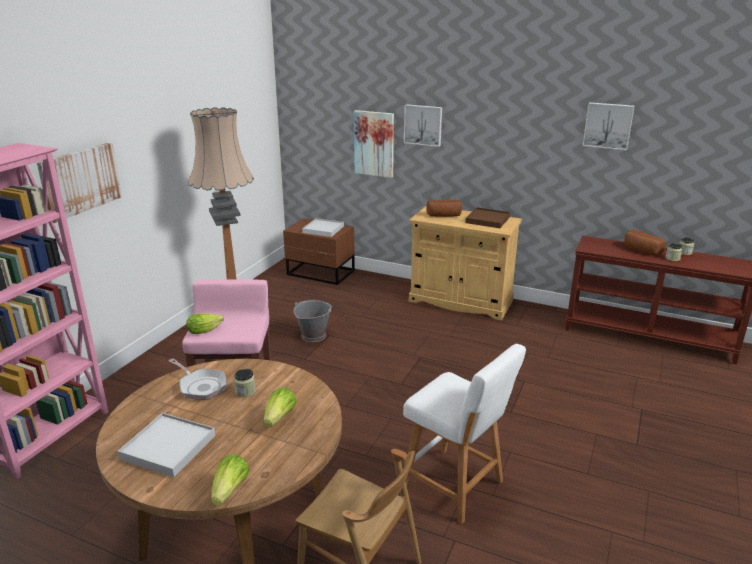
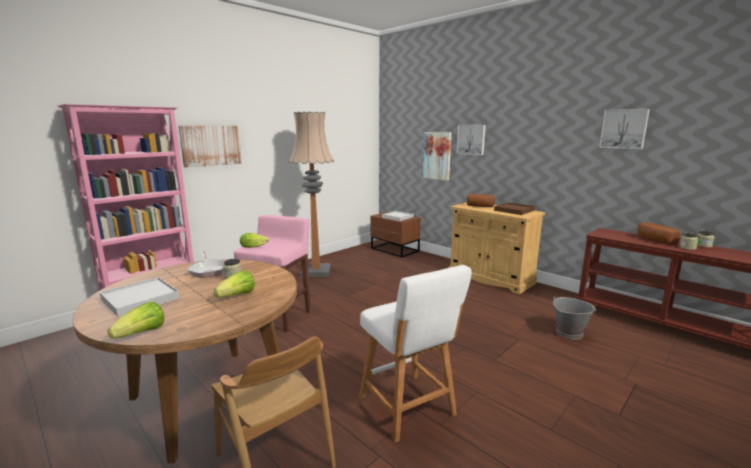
camera: 20 degrees right, 10 degrees down
grey bucket [294,300,332,342] -> grey bucket moved to [553,297,596,340]

